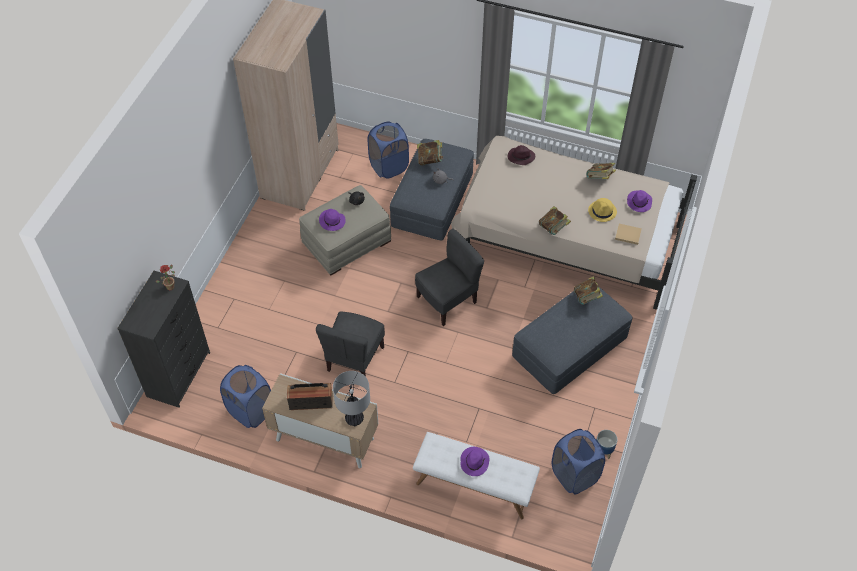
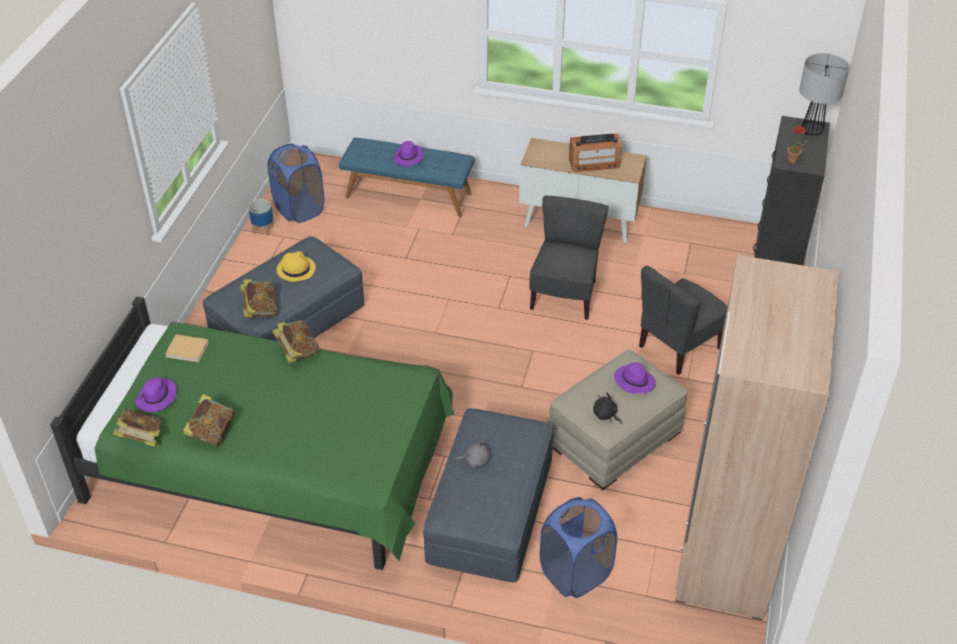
camera: 175 degrees right, 10 degrees down
blue laundry basket [220,365,271,428] -> none
table lamp [333,371,370,426] -> table lamp moved to [799,53,849,135]
white bench [413,432,540,519] -> blue bench [339,138,475,217]
grey chair [415,229,484,326] -> grey chair moved to [639,266,728,375]
book [417,140,444,165] -> book moved to [113,409,162,447]
beige bed [451,136,697,310] -> green bed [50,296,454,570]
purple hat [508,145,535,165] -> none
yellow hat [588,198,617,222] -> yellow hat moved to [277,251,316,282]

